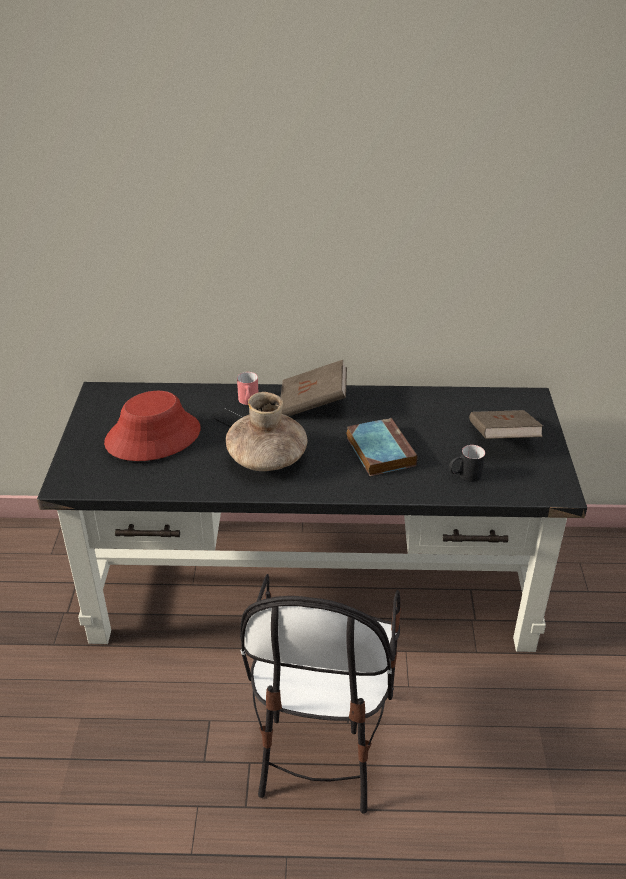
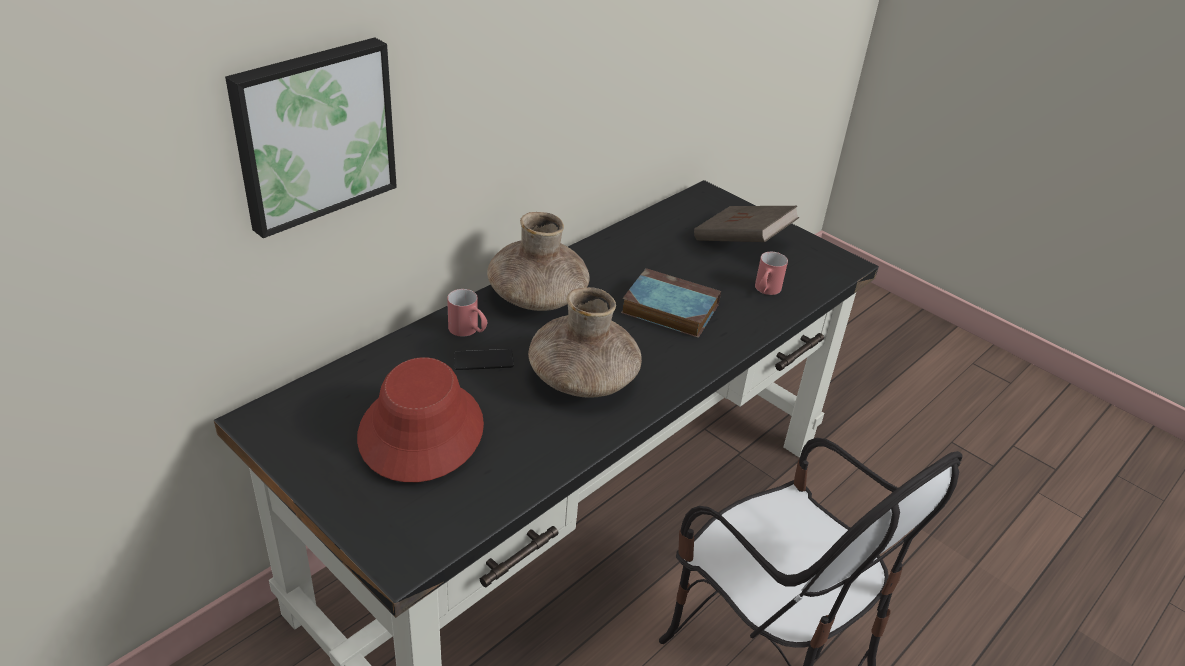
camera: 50 degrees left, 0 degrees up
brown book [280,360,347,416] -> brown vase [487,212,590,311]
black mug [449,445,485,482] -> red mug [755,252,788,295]
none -> picture [225,37,397,238]

